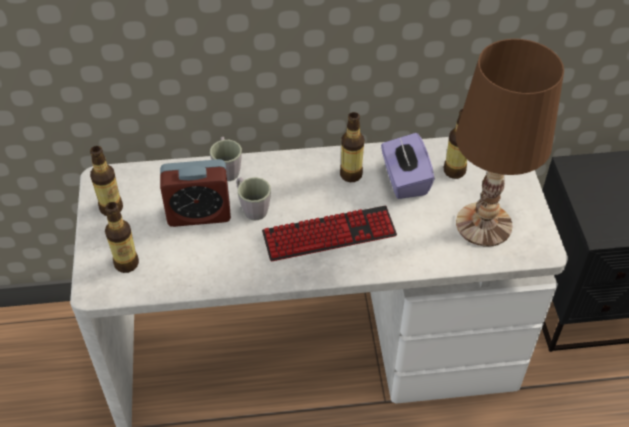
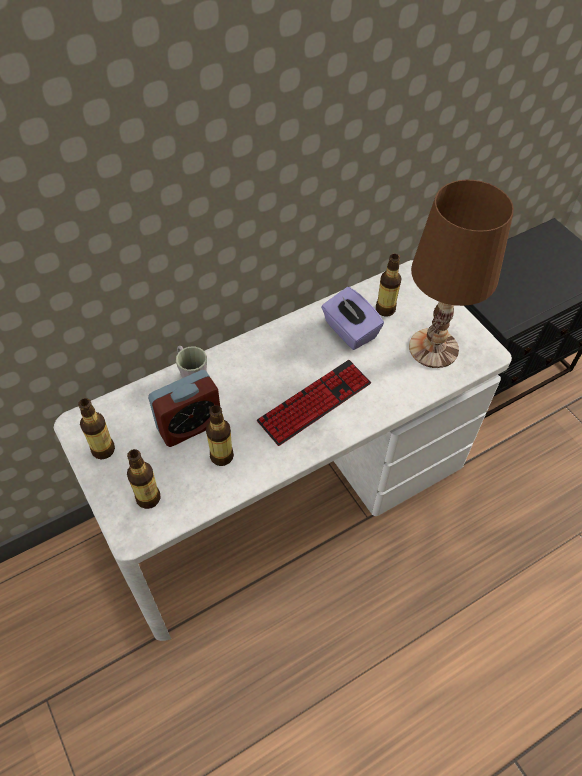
camera: 25 degrees left, 5 degrees up
grey mug [236,177,271,221] -> none
bottle [340,112,364,182] -> bottle moved to [206,405,234,466]

